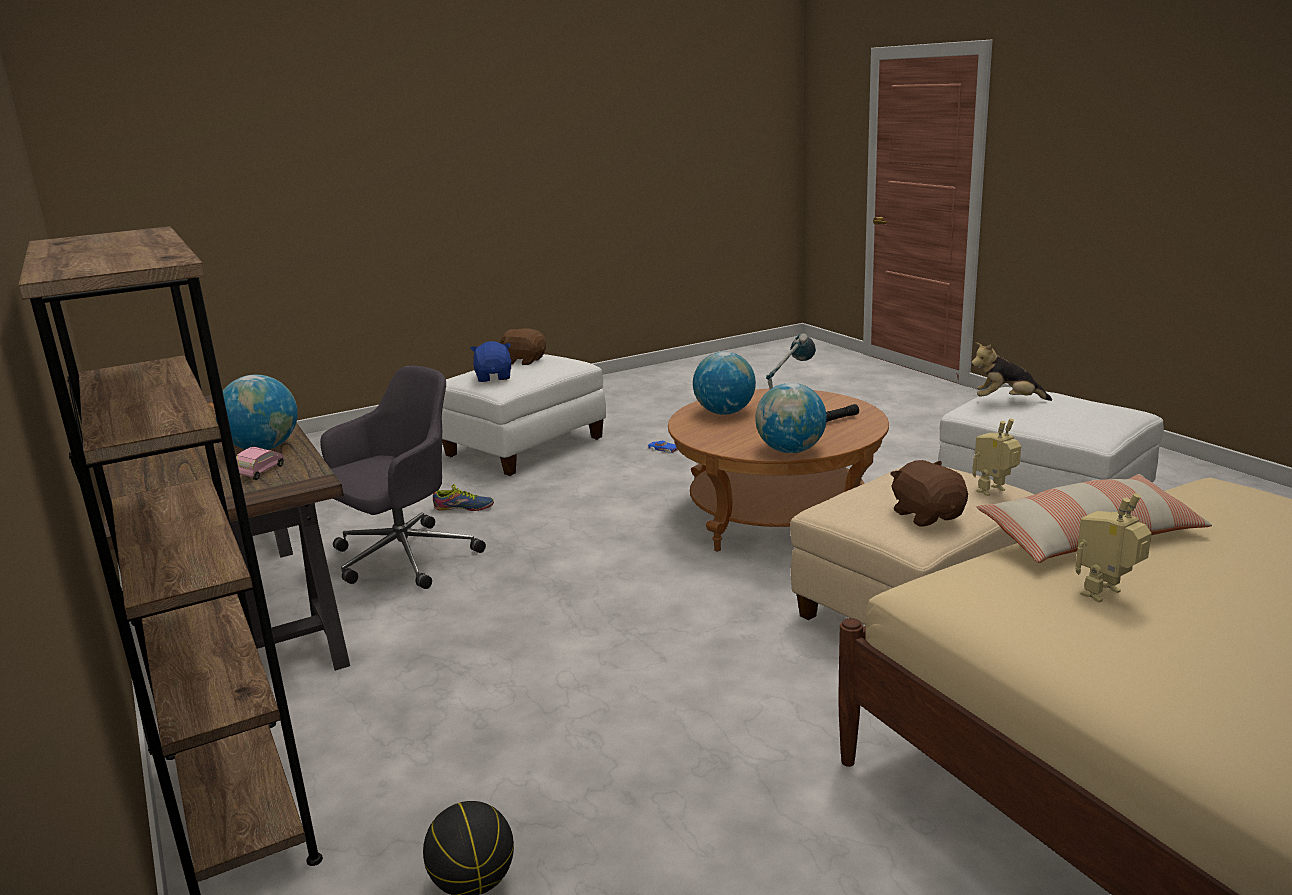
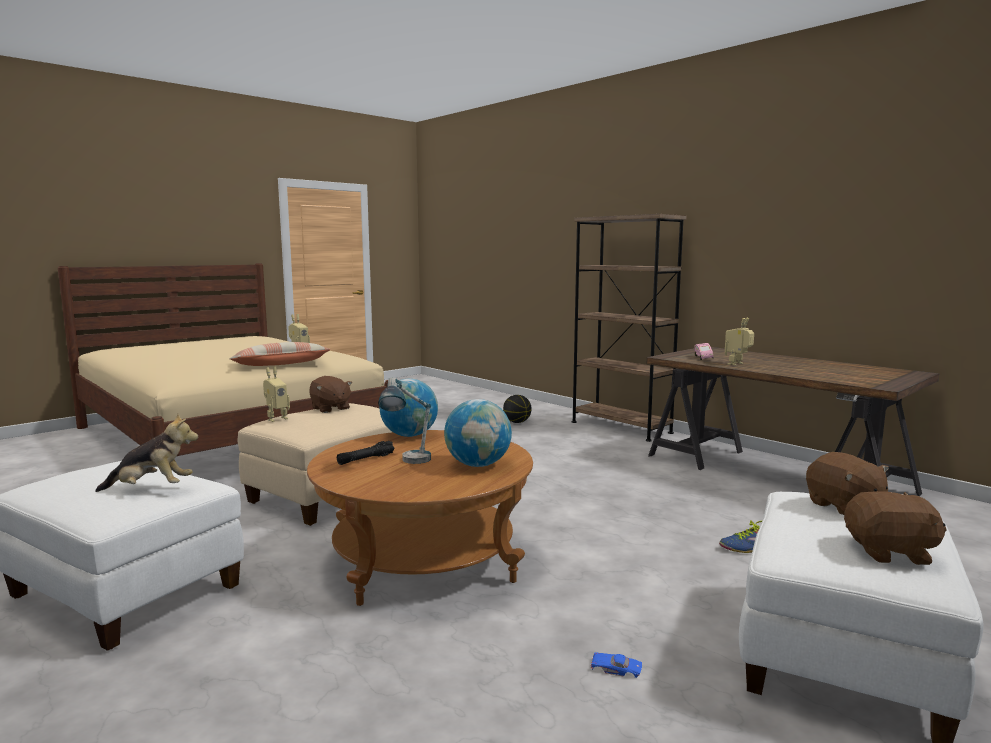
camera: 165 degrees right, 10 degrees down
globe [215,375,298,450] -> toy robot [725,318,754,365]
grey office chair [320,366,486,589] -> none
blue plush toy [470,341,511,382] -> brown plush toy [806,452,889,515]

